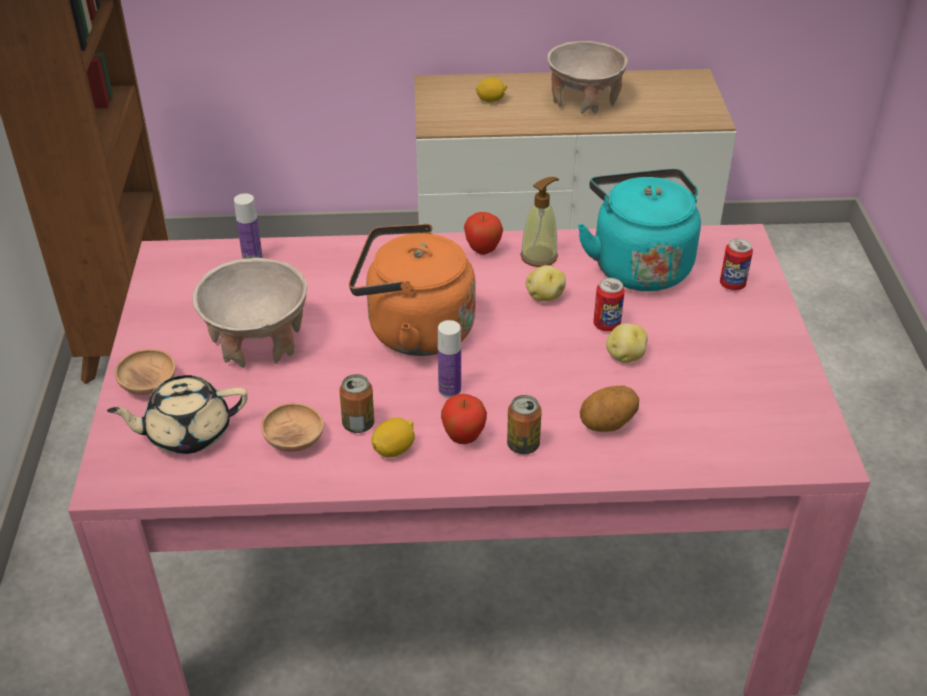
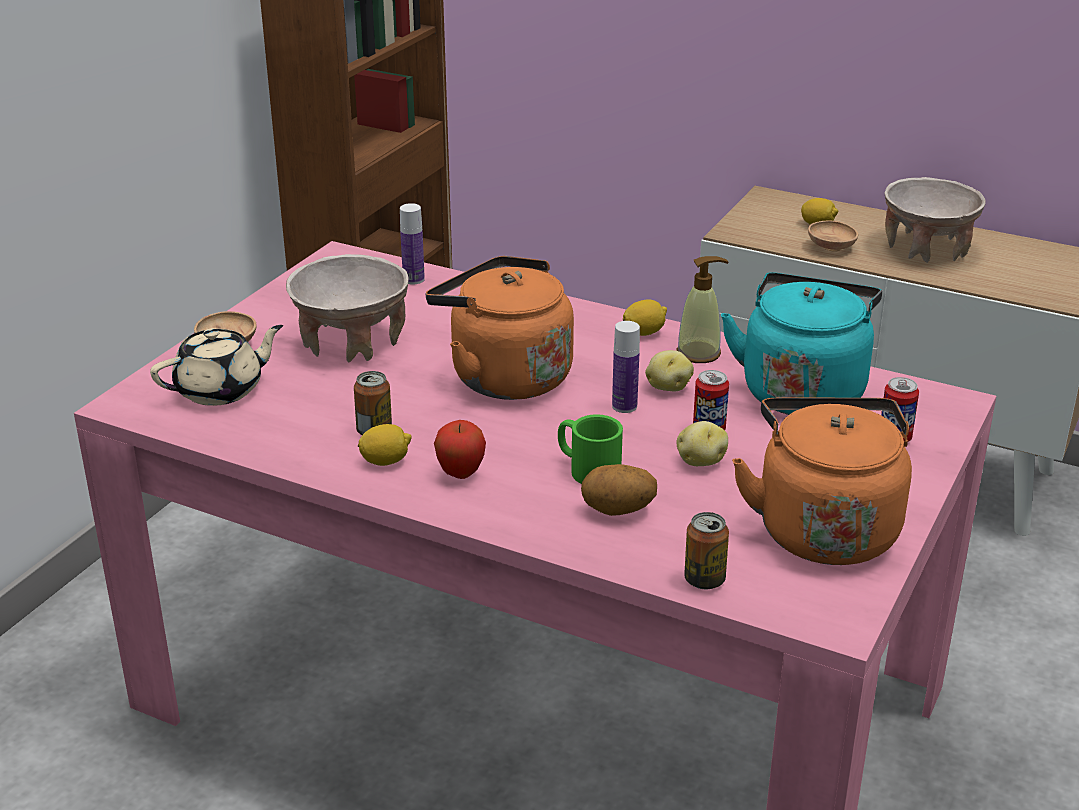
camera: 30 degrees right, 10 degrees down
beige teapot [107,375,248,454] -> beige teapot turned 135 degrees clockwise [150,325,283,406]
brown bowl [261,403,324,452] -> brown bowl moved to [808,220,858,252]
bottle [438,320,461,398] -> bottle moved to [612,321,640,413]
apple [464,212,503,255] -> lemon [623,300,667,336]
can [507,395,542,454] -> can moved to [684,512,729,589]
none -> green mug [558,414,623,484]
none -> orange kettle [732,397,912,565]

